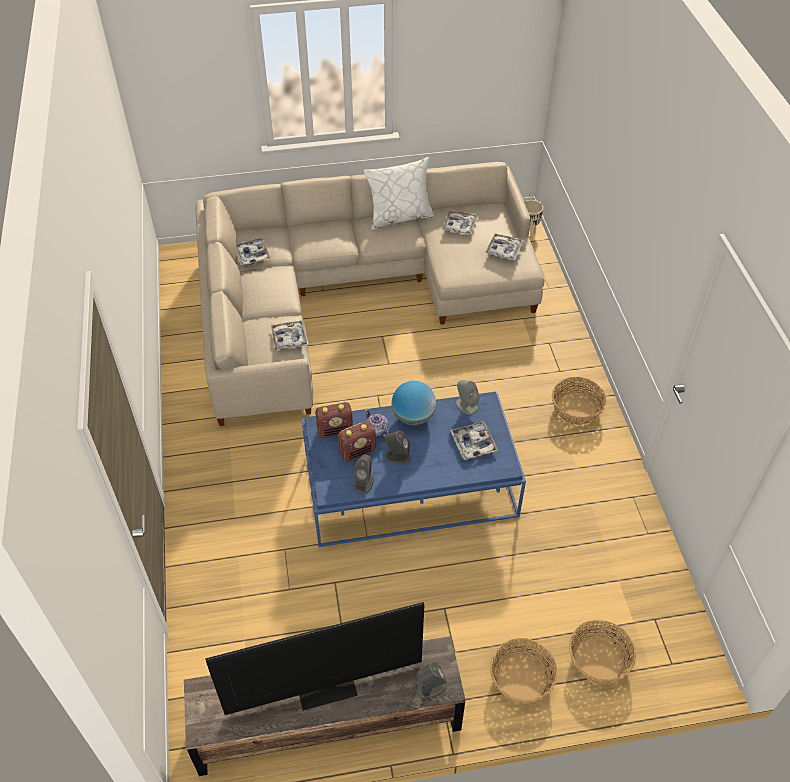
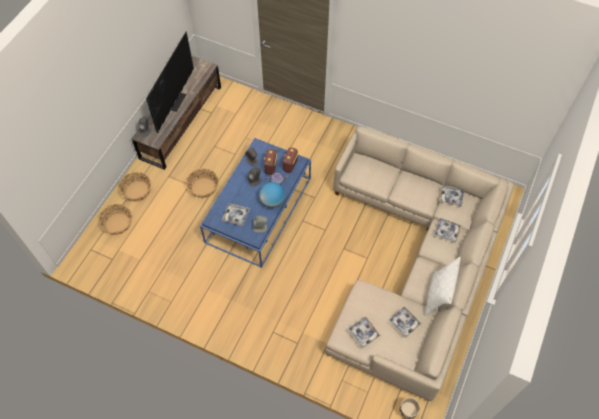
camera: 125 degrees right, 10 degrees up
tray [271,320,309,350] -> tray moved to [434,218,462,243]
basket [552,377,606,425] -> basket moved to [186,169,218,198]

